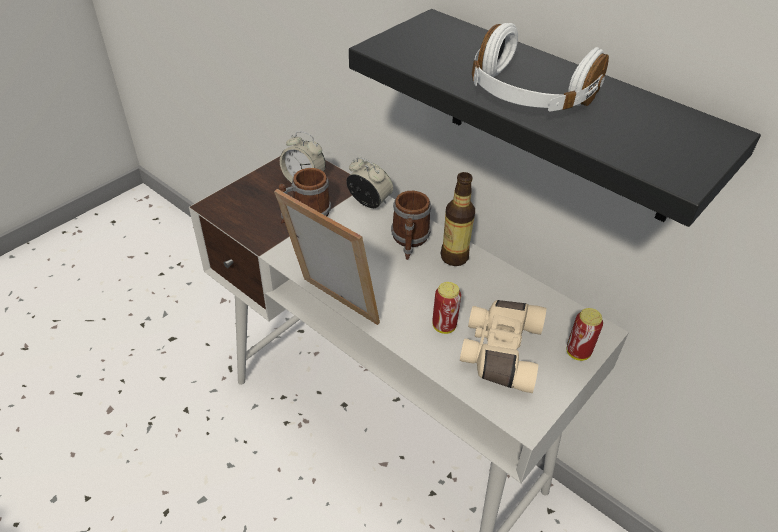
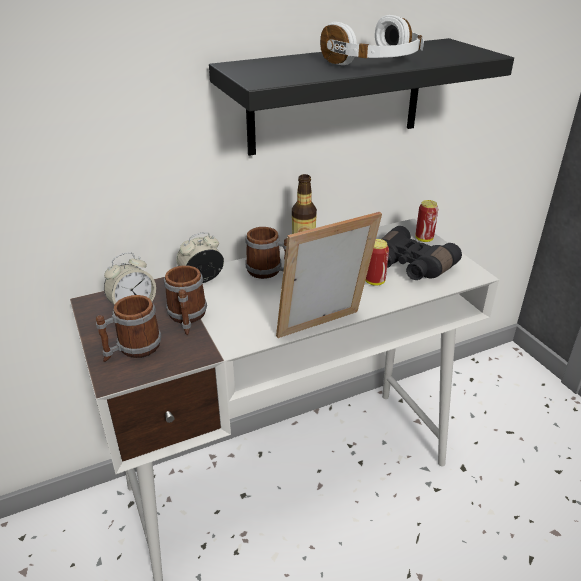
camera: 65 degrees left, 10 degrees down
beige binoculars [460,300,546,393] -> black binoculars [382,226,462,280]
none -> mug [96,295,161,362]

